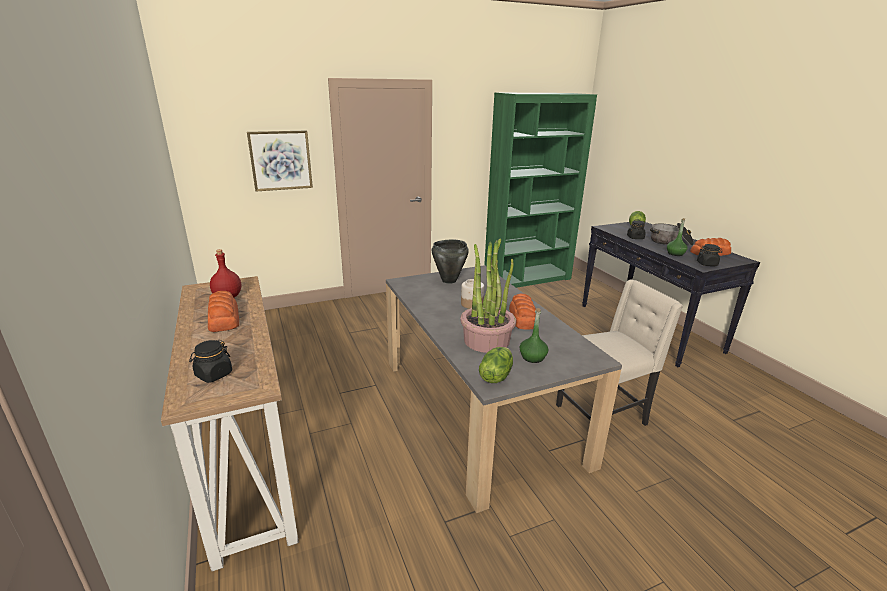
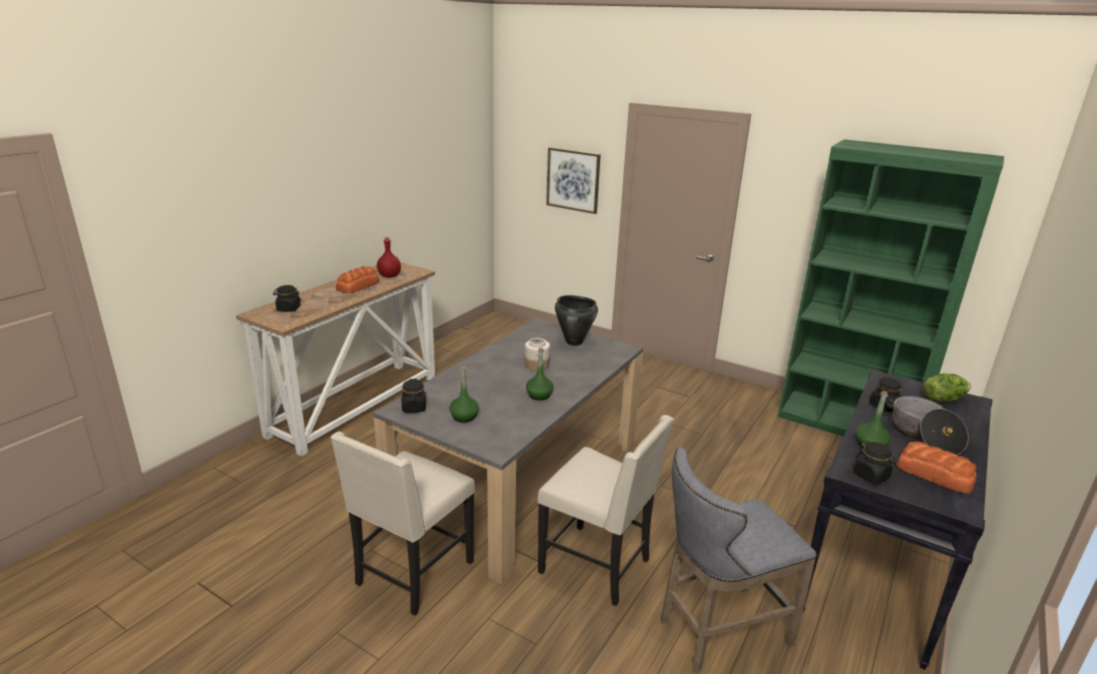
camera: 55 degrees right, 0 degrees up
potted plant [460,238,516,353] -> none
lettuce [479,347,513,383] -> black jar [402,379,426,413]
bread [509,293,536,330] -> green bottle [526,348,553,400]
none -> beige chair [331,432,475,616]
none -> grey stool [660,447,816,673]

